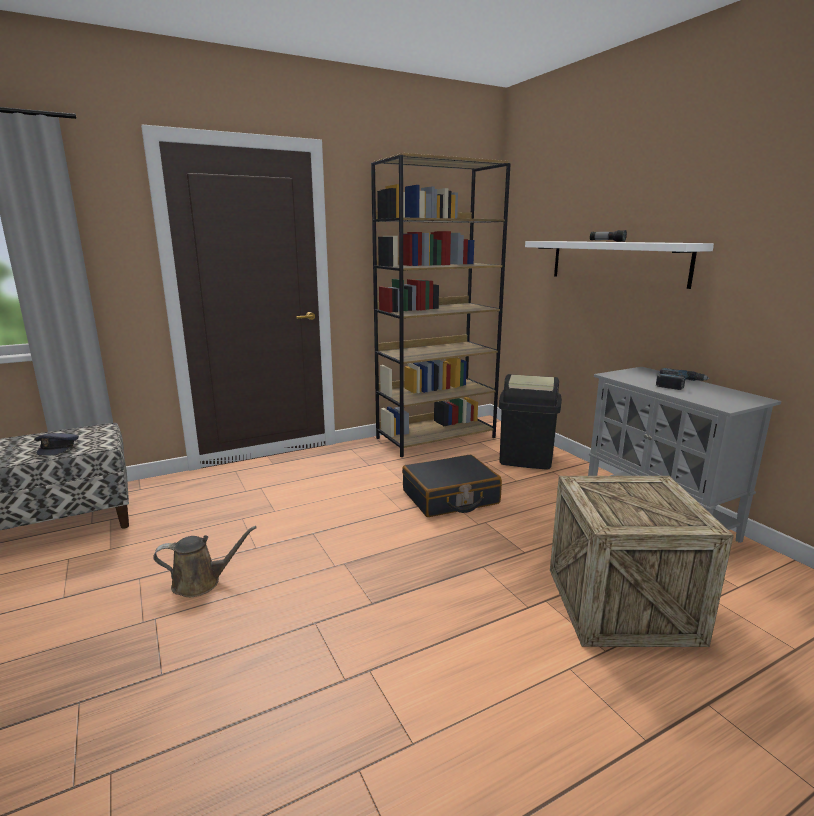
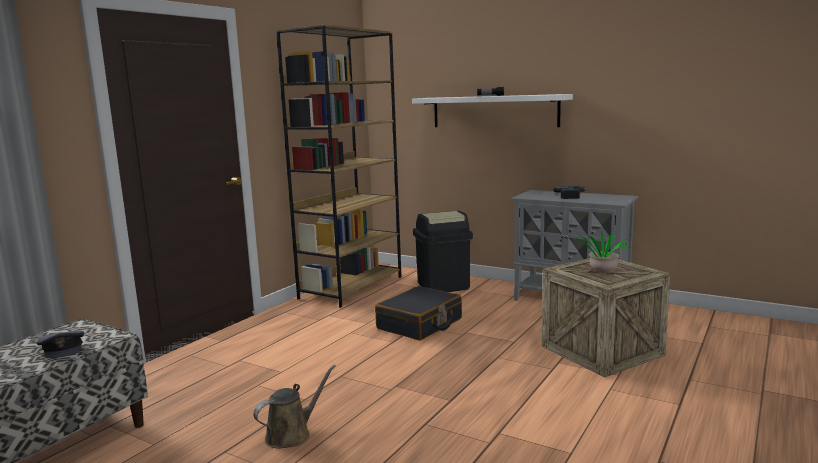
camera: 30 degrees left, 5 degrees down
none -> potted plant [575,231,632,273]

